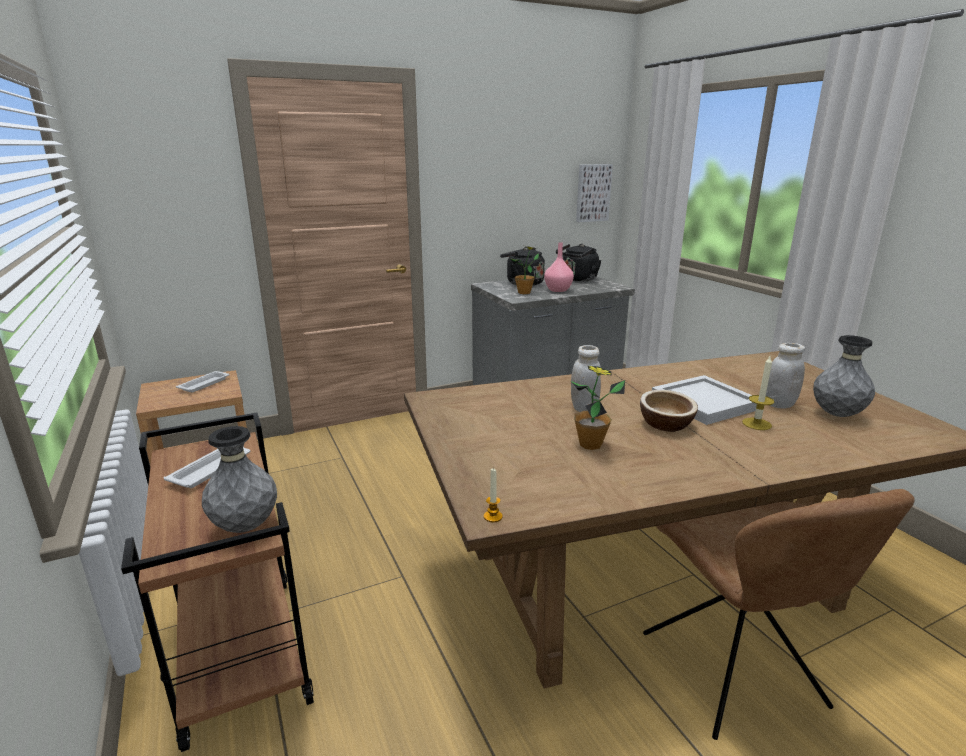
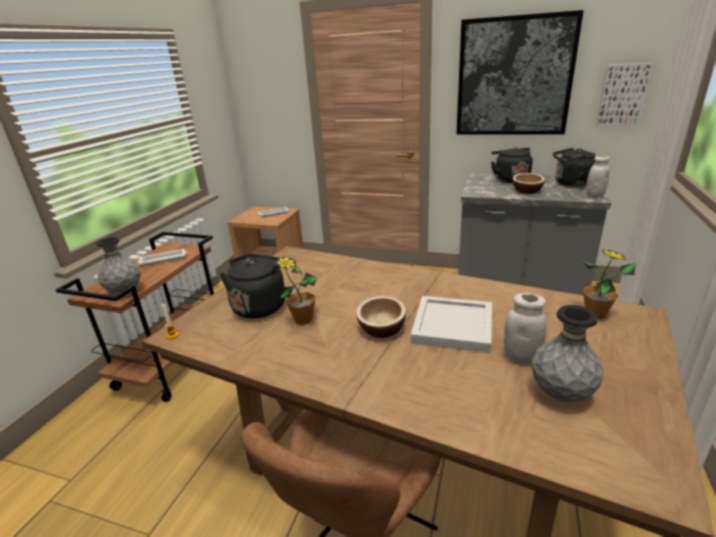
camera: 45 degrees right, 5 degrees up
potted plant [510,246,540,294] -> potted plant moved to [581,249,636,320]
pink vase [544,242,574,292] -> bowl [513,173,545,194]
white jar [571,345,601,412] -> white jar moved to [587,156,610,198]
candle [742,356,774,430] -> none
none -> black kettle [220,254,285,319]
none -> picture [456,10,584,135]

